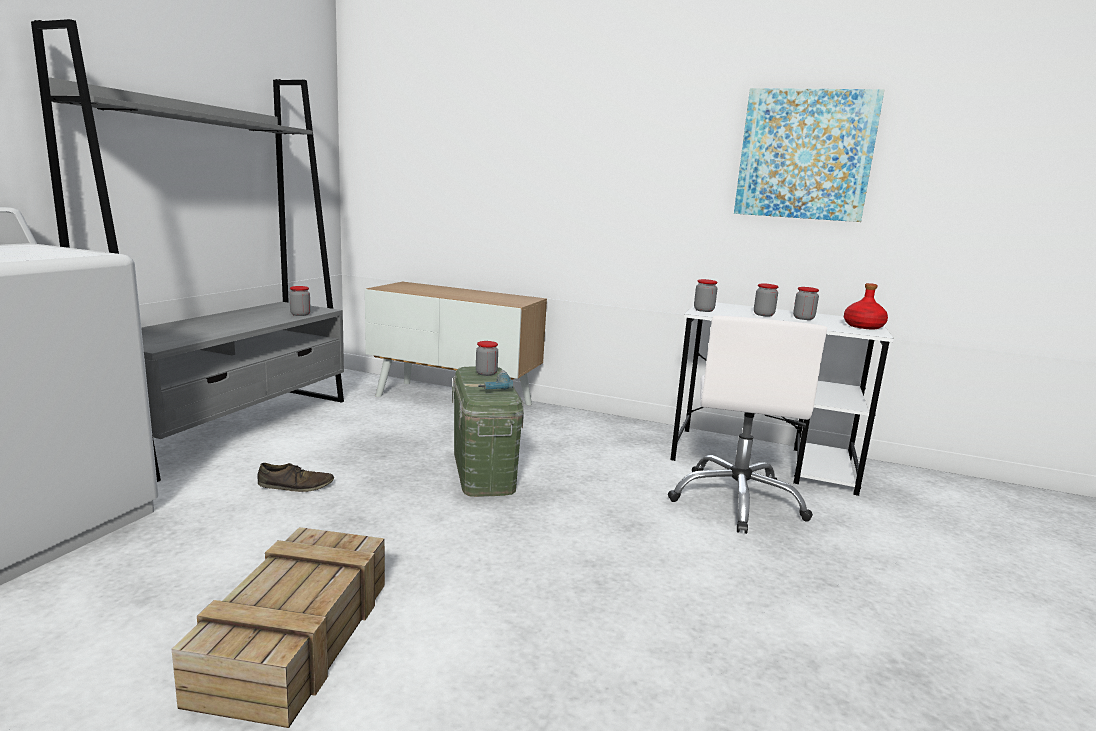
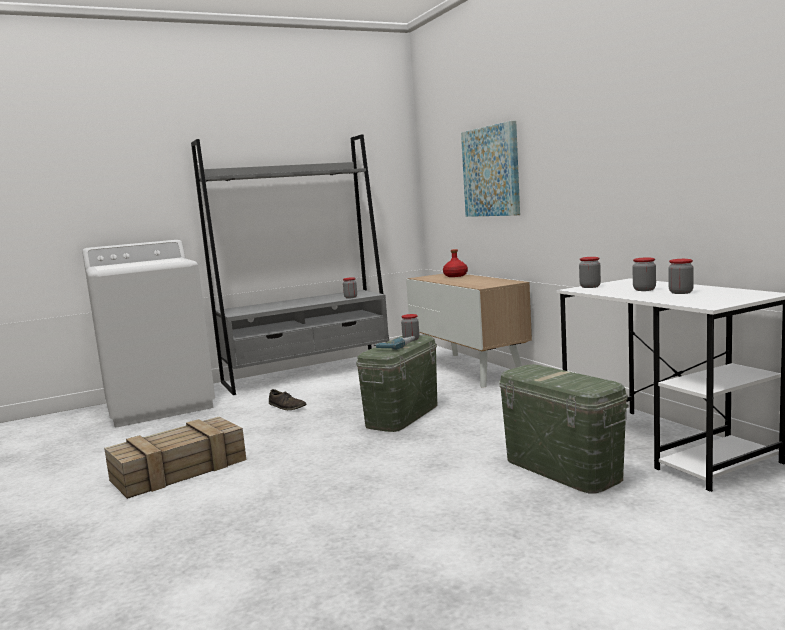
camera: 45 degrees right, 5 degrees down
white office chair [668,315,827,534] -> green storage box [499,364,629,493]
picture [734,88,885,222] -> picture moved to [461,121,520,217]
red bottle [844,283,888,329] -> red bottle moved to [443,249,468,277]

